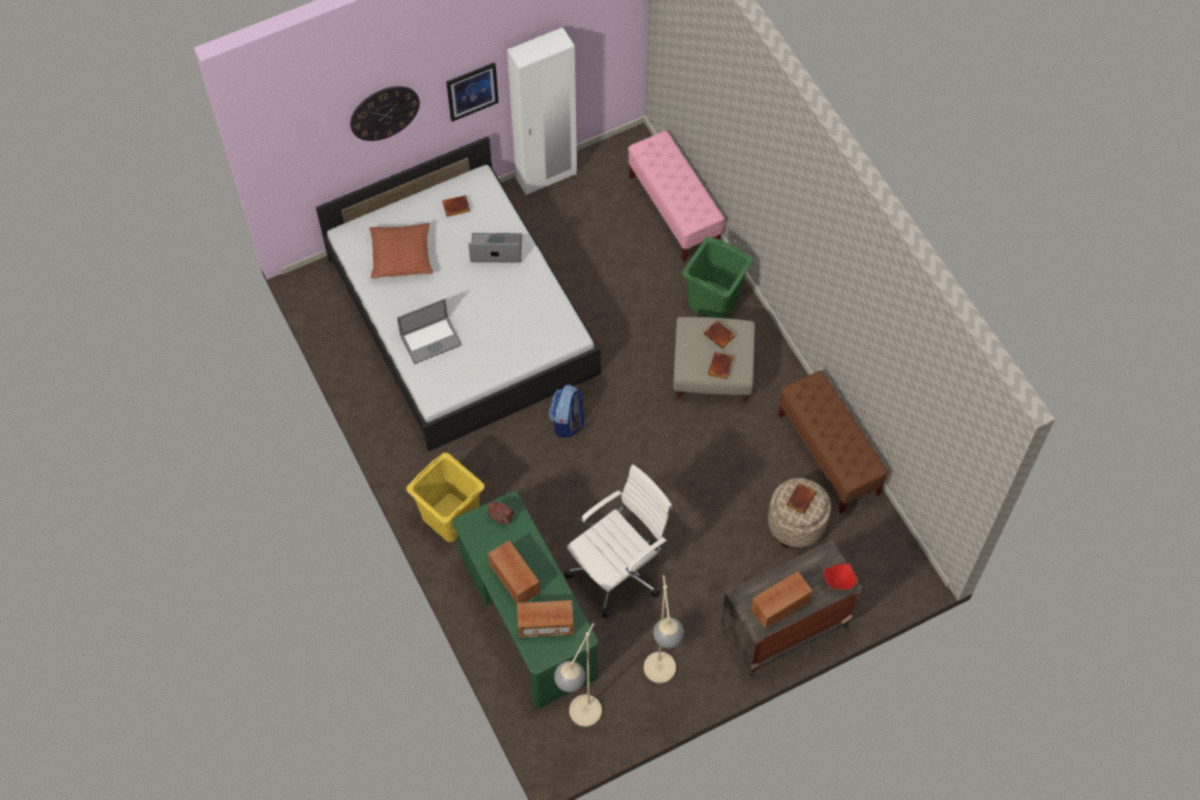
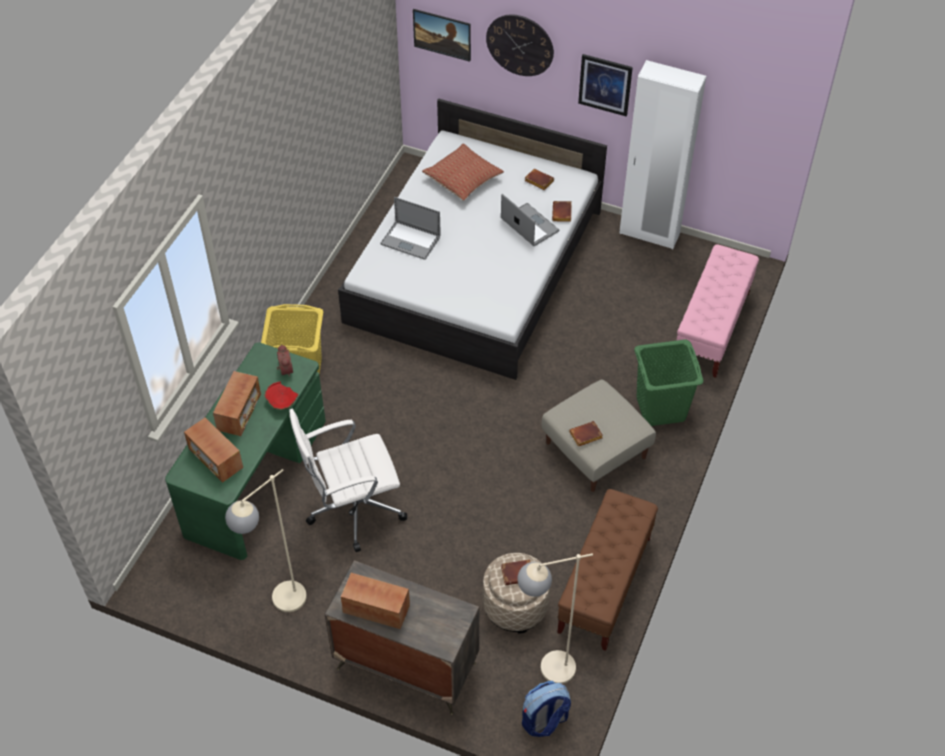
camera: 50 degrees right, 10 degrees down
backpack [549,385,584,437] -> backpack moved to [522,681,571,737]
beige floor lamp [554,623,602,727] -> beige floor lamp moved to [517,553,593,684]
white office chair [564,464,672,618] -> white office chair turned 150 degrees clockwise [289,409,407,552]
brown book [704,320,735,349] -> brown book moved to [552,201,572,221]
red bowl [824,563,858,590] -> red bowl moved to [264,381,299,410]
none -> picture [413,9,471,62]

